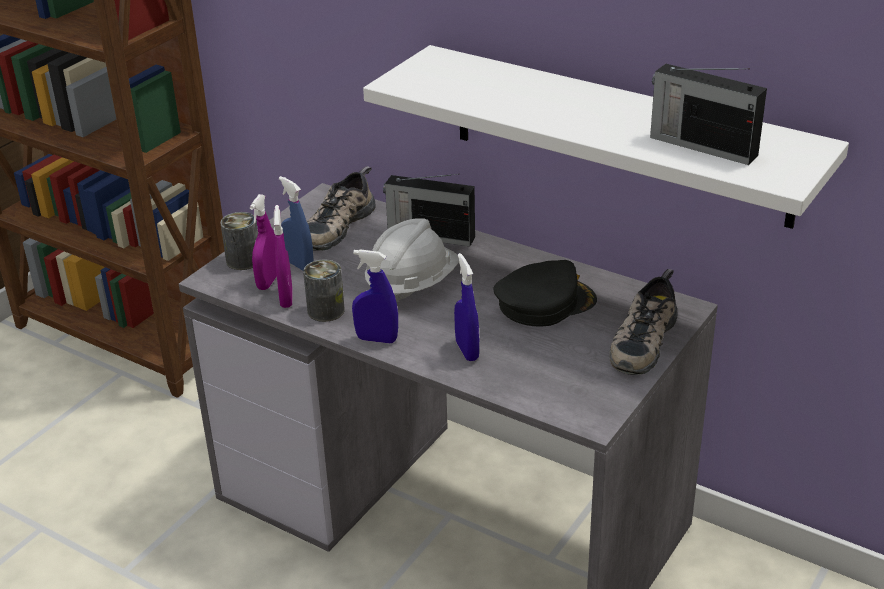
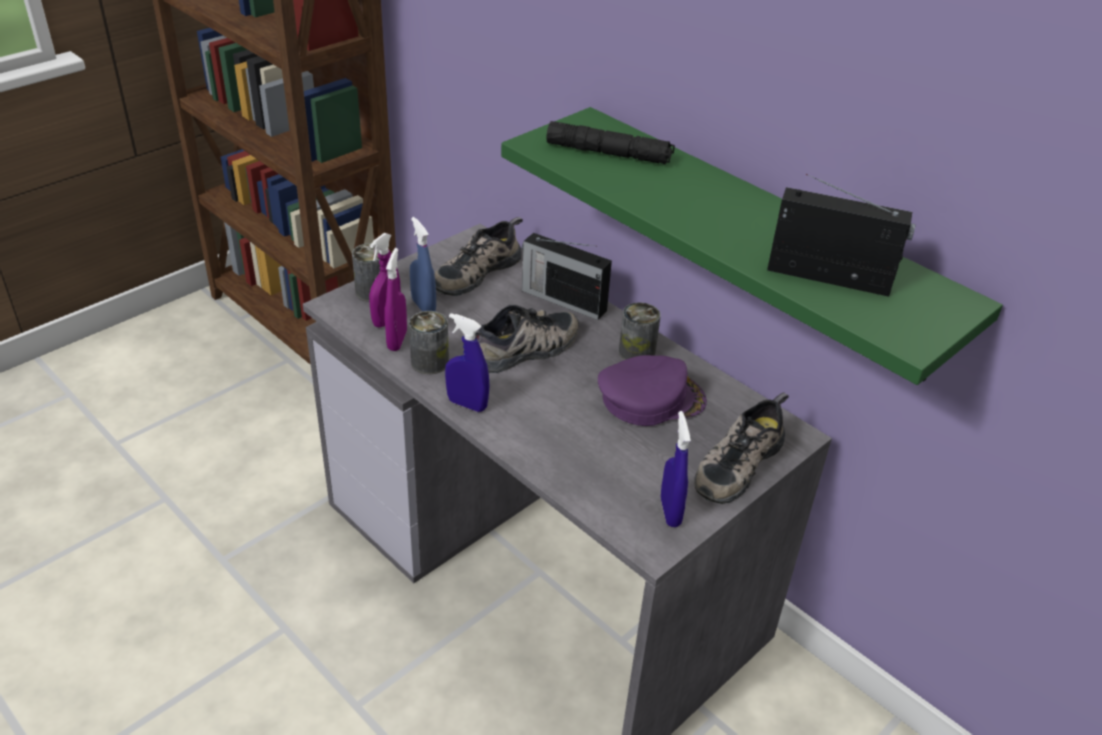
camera: 10 degrees right, 5 degrees up
white shelf [363,45,849,229] -> green shelf [501,107,1003,385]
white hard hat [365,218,459,302] -> shoe [475,305,579,373]
blue spray bottle [454,253,479,361] -> blue spray bottle moved to [661,411,691,527]
black cap [494,260,597,327] -> purple cap [598,355,707,426]
radio [650,64,767,165] -> radio turned 150 degrees clockwise [767,174,916,297]
none -> black flashlight [547,121,675,164]
none -> can [619,302,661,360]

